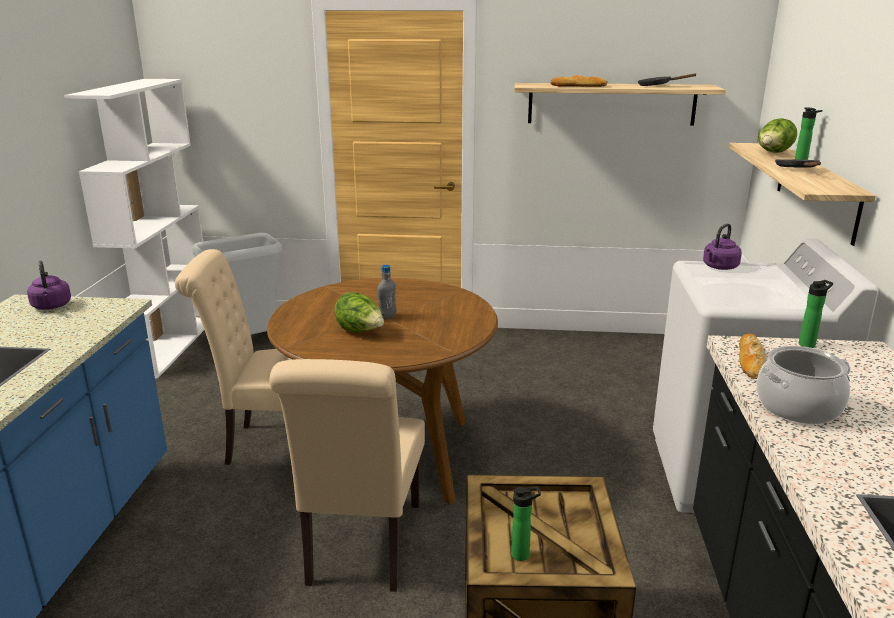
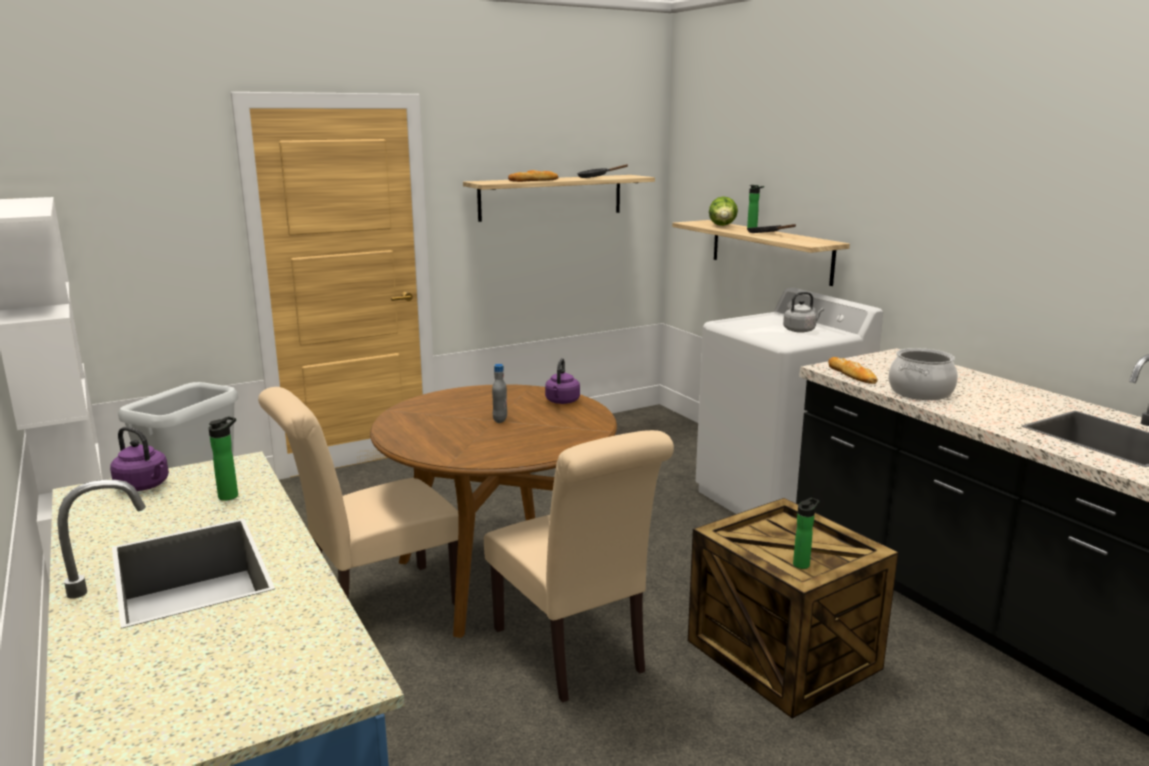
camera: 35 degrees left, 5 degrees down
lettuce [334,292,384,332] -> none
purple kettle [703,223,742,270] -> purple kettle moved to [545,358,580,404]
bottle [799,280,833,348] -> bottle moved to [209,416,238,501]
none -> grey kettle [783,292,824,333]

